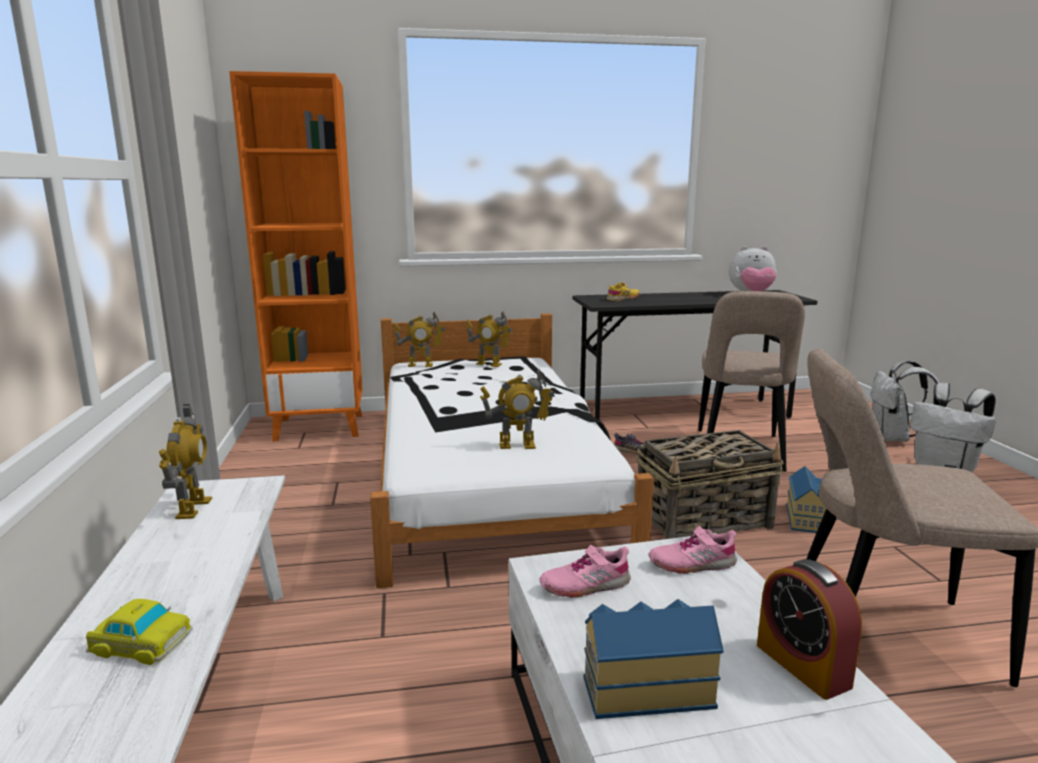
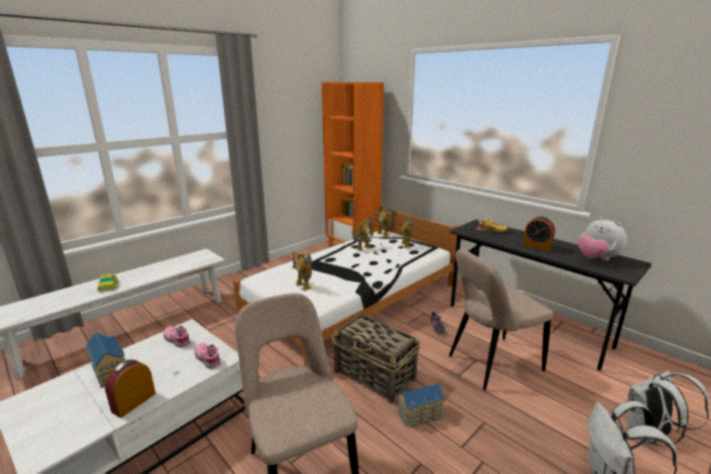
camera: 55 degrees right, 5 degrees up
toy robot [159,404,212,519] -> toy robot moved to [352,216,376,251]
none -> alarm clock [523,216,555,252]

